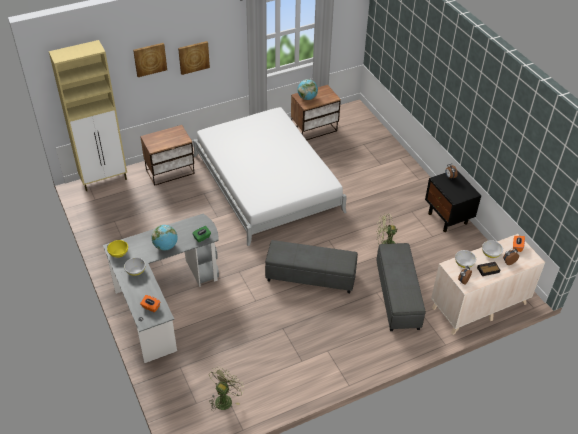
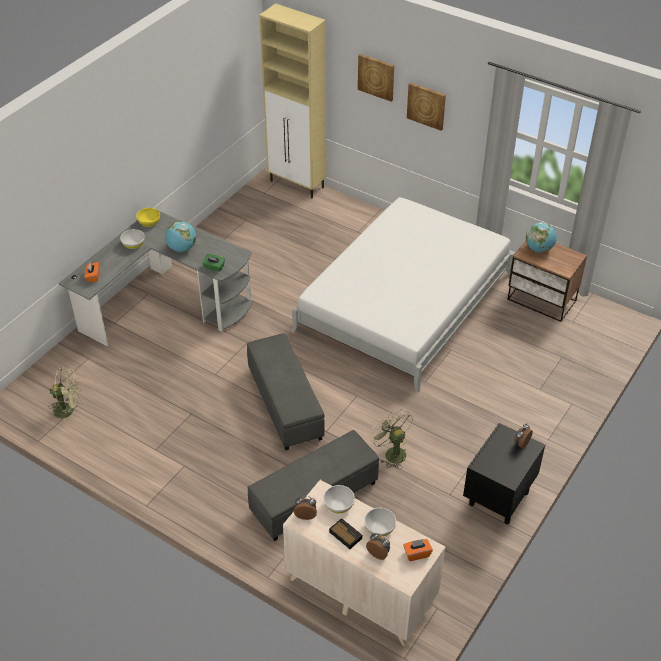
camera: 60 degrees right, 0 degrees up
nightstand [140,125,195,186] -> none

